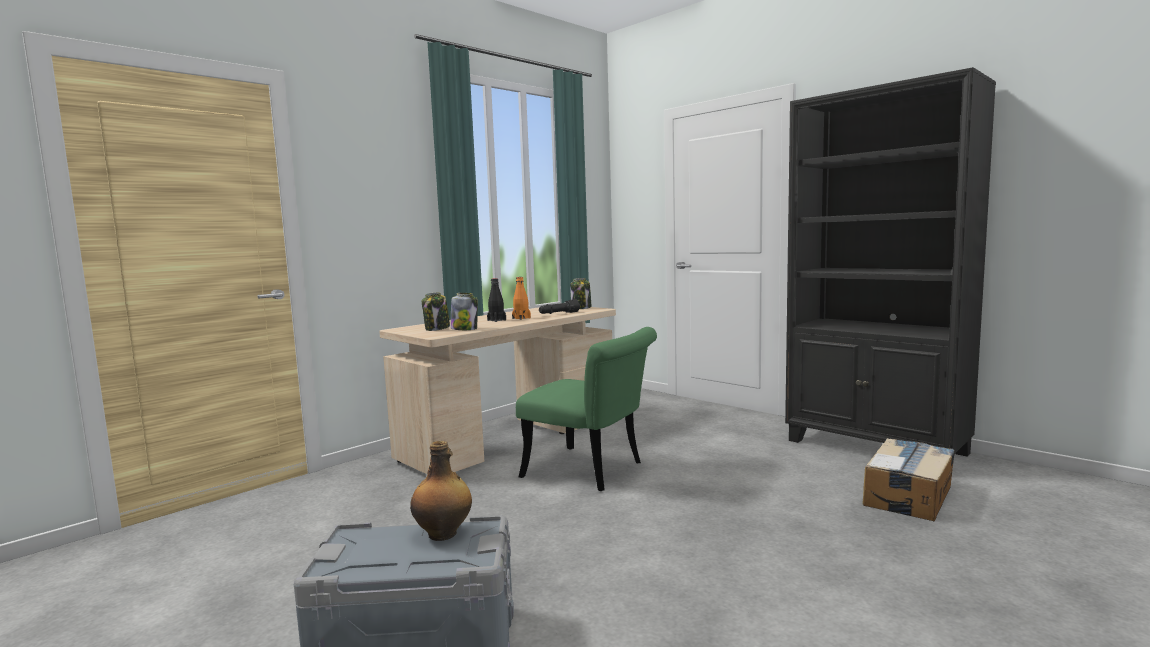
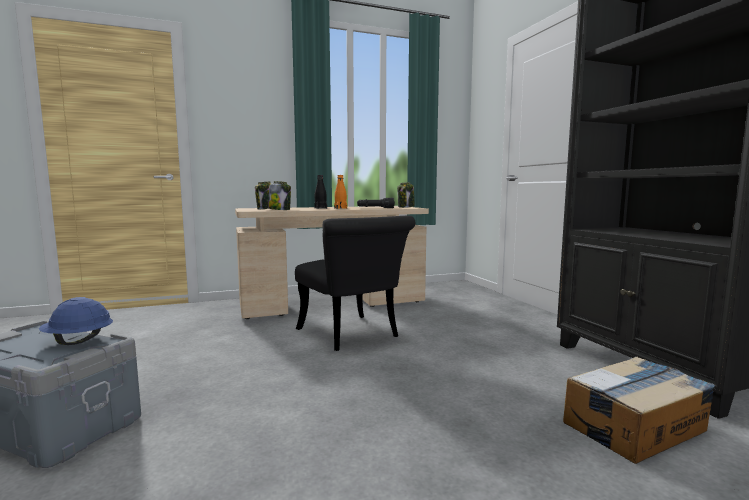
camera: 25 degrees right, 0 degrees up
bottle [410,441,472,541] -> blue hard hat [39,297,113,345]
green chair [516,327,657,491] -> black chair [295,215,416,351]

